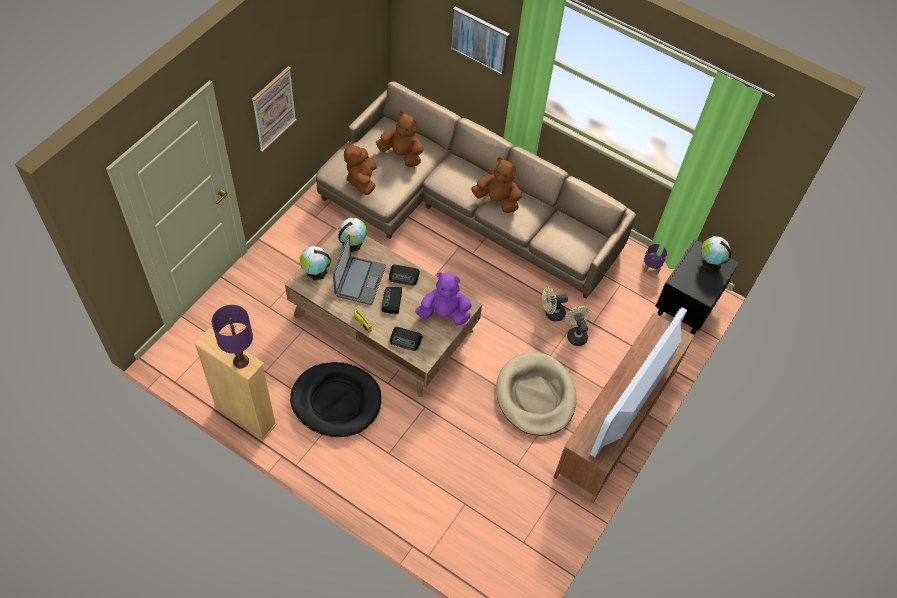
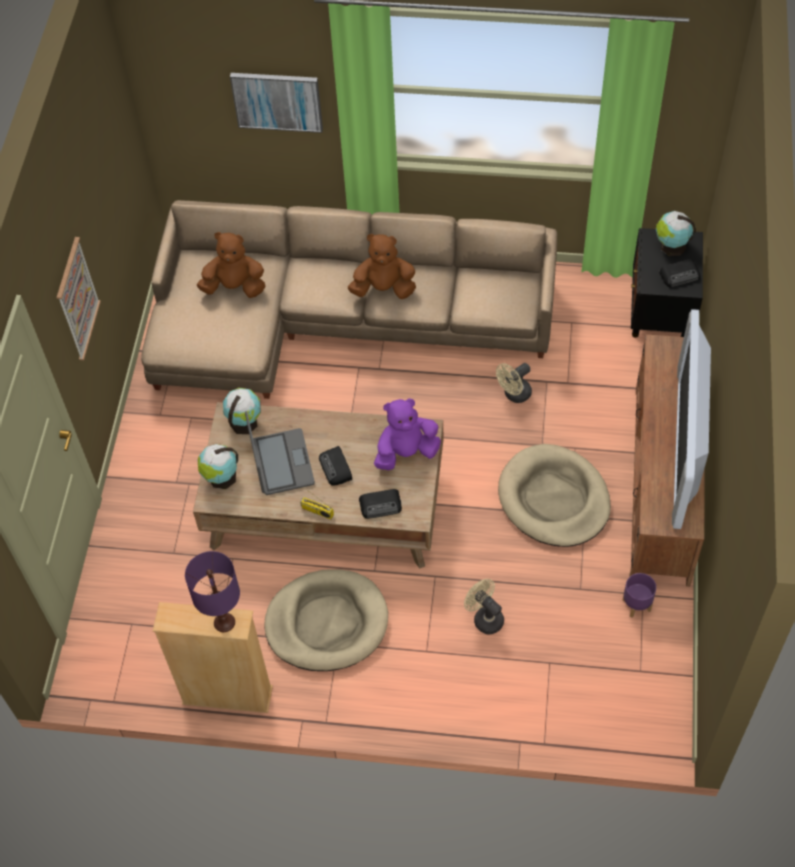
camera: 20 degrees left, 0 degrees up
black dog bed [290,362,381,437] -> beige dog bed [264,569,388,671]
brown plush toy [344,141,377,195] -> none
radio [389,265,420,286] -> radio moved to [659,259,700,288]
beige fan [565,306,591,346] -> beige fan moved to [464,579,504,635]
purple planter [643,244,667,274] -> purple planter moved to [622,573,656,618]

